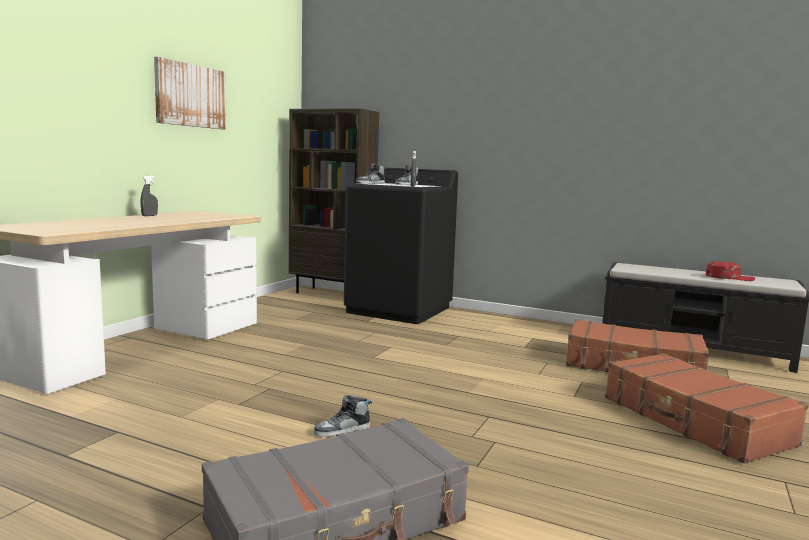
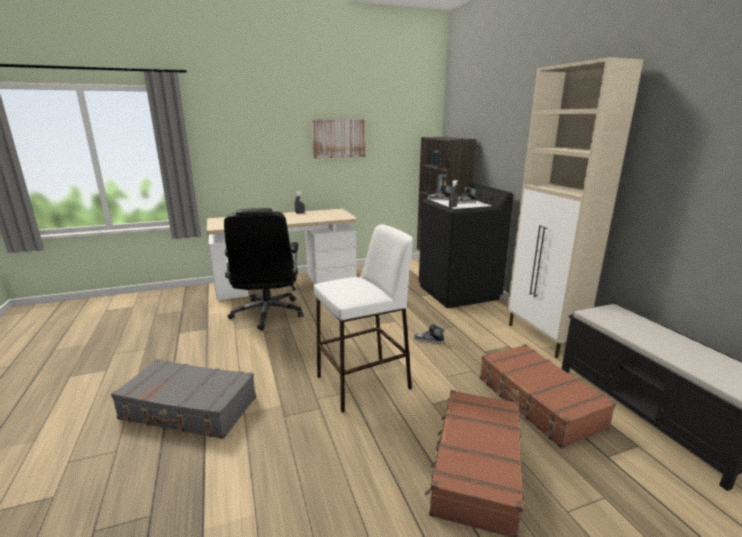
camera: 45 degrees right, 10 degrees up
shoe [314,395,372,437] -> shoe moved to [414,324,445,344]
red cap [706,261,755,281] -> none
none -> black office chair [224,208,304,331]
none -> white stool [313,225,413,413]
none -> beige cabinet [507,57,644,358]

